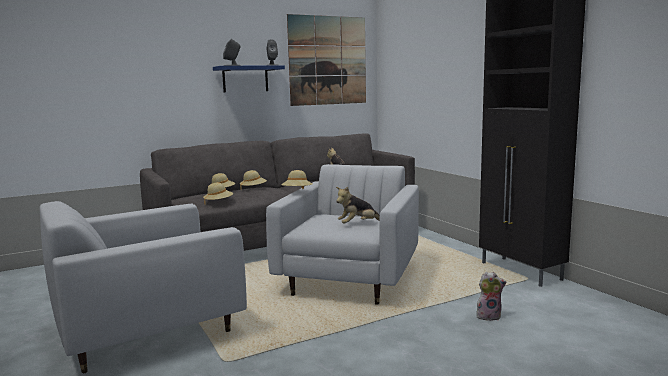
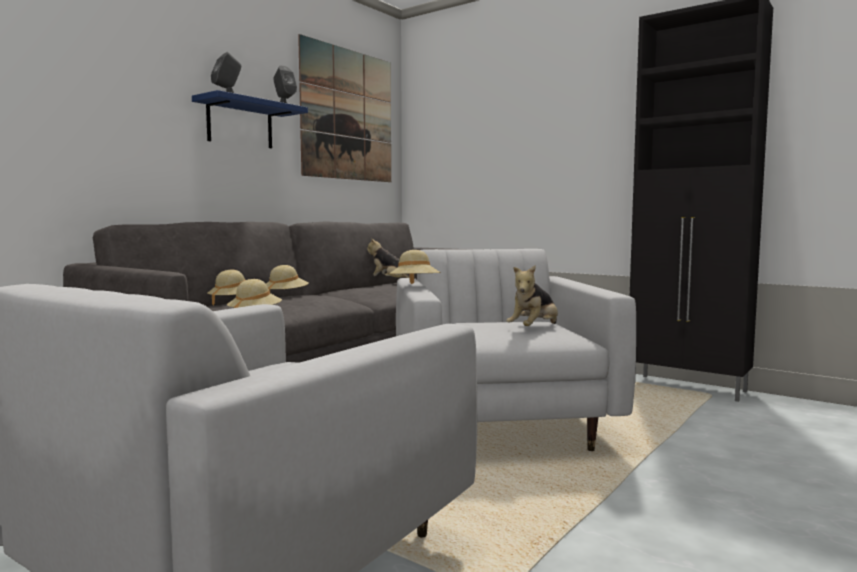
camera: 25 degrees left, 5 degrees down
plush toy [476,272,506,321] -> none

